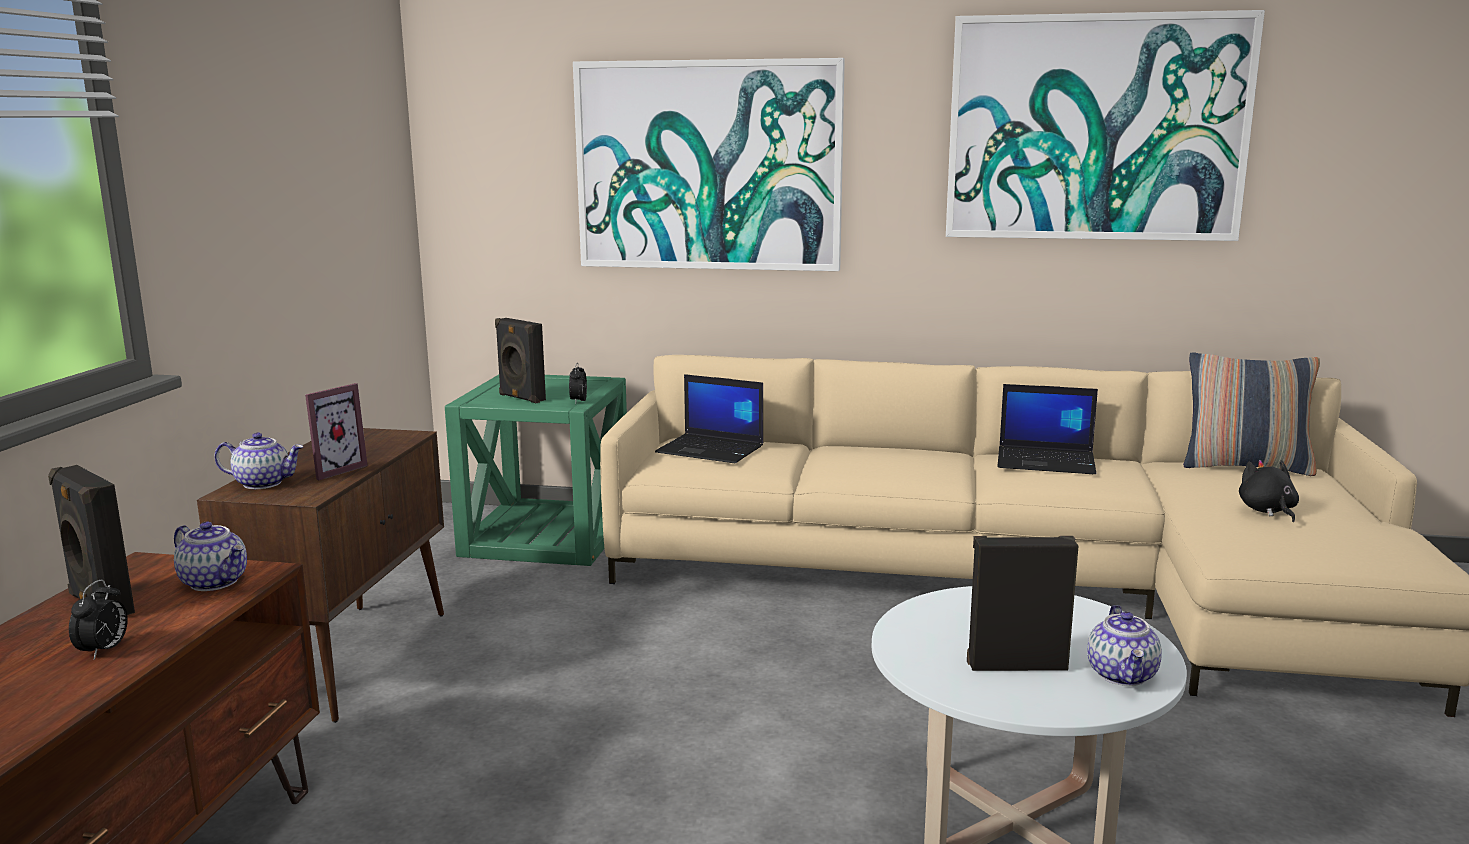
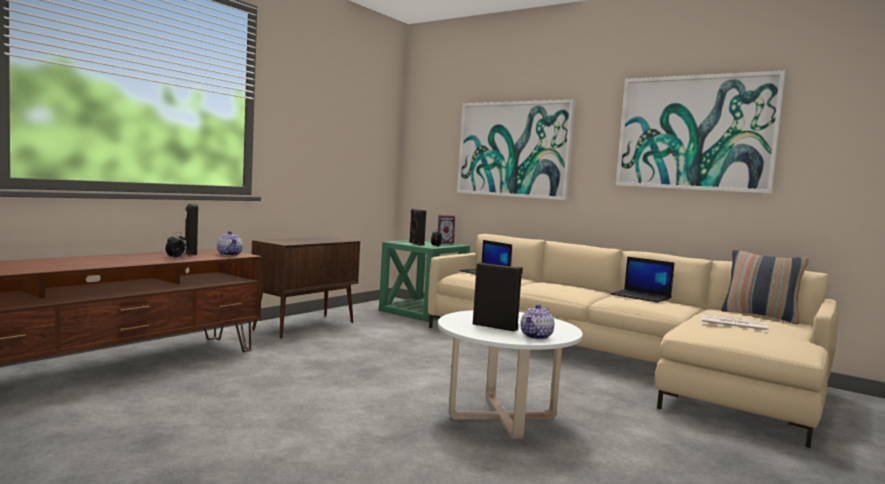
camera: 25 degrees right, 10 degrees down
teapot [214,432,304,489] -> none
picture frame [305,383,368,480] -> picture frame moved to [438,215,455,244]
black plush toy [1239,460,1299,522] -> newspaper [701,314,768,332]

